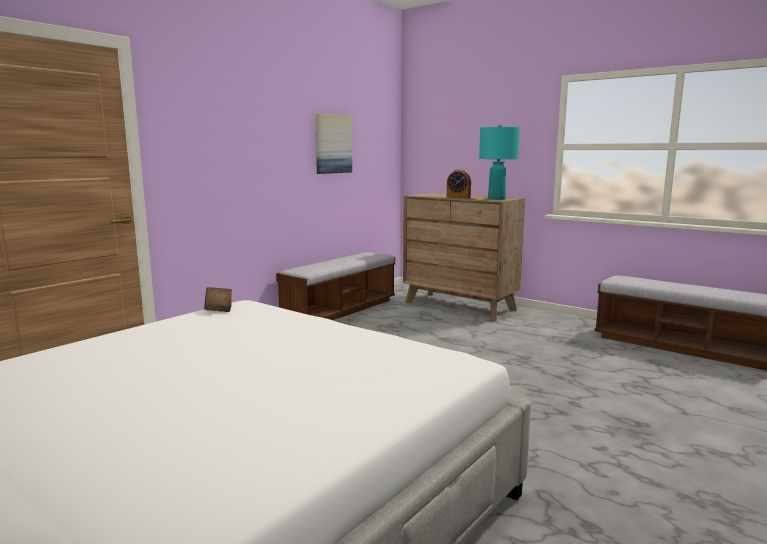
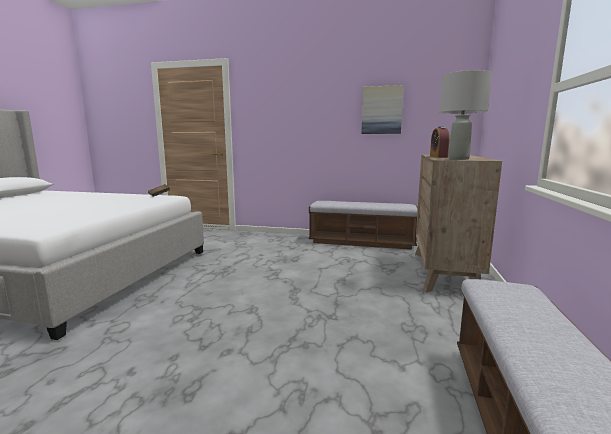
camera: 65 degrees right, 0 degrees up
turquoise table lamp [479,125,520,200] -> grey table lamp [439,70,492,160]

